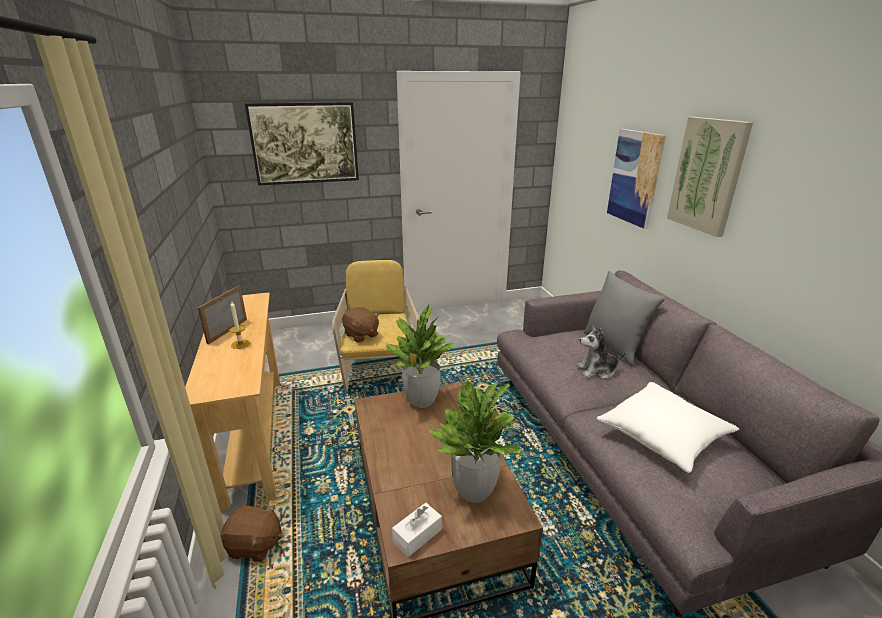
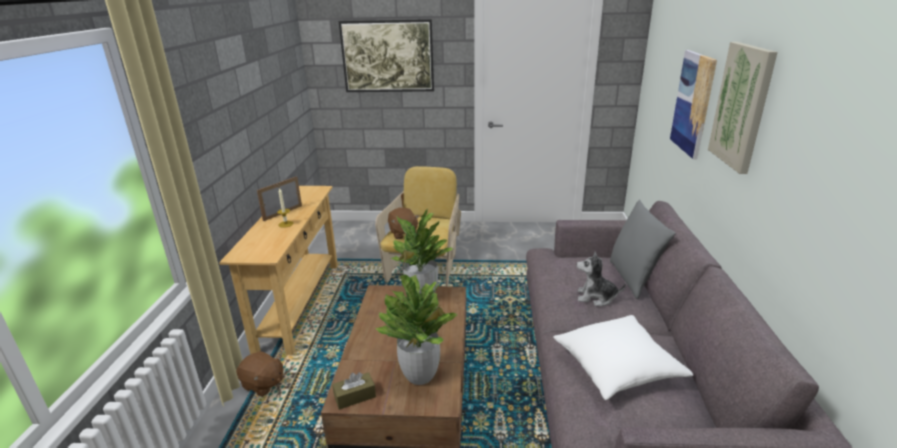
camera: 20 degrees right, 0 degrees up
white tissue box [392,503,442,557] -> brown tissue box [332,372,376,410]

